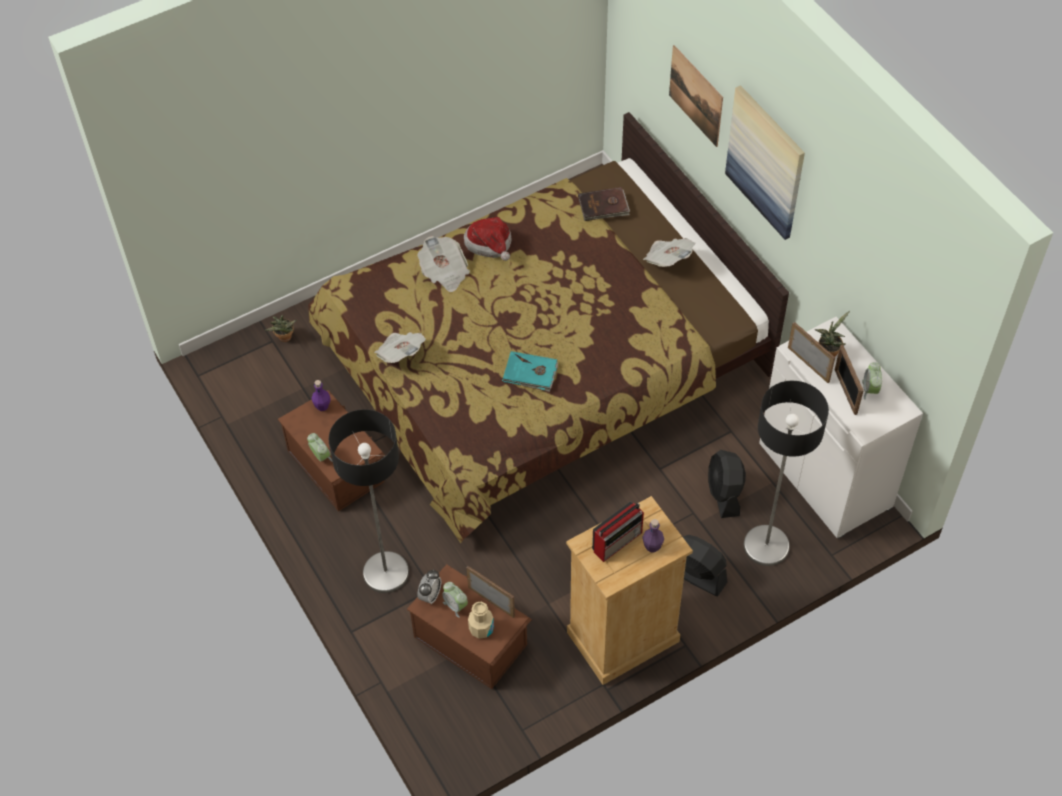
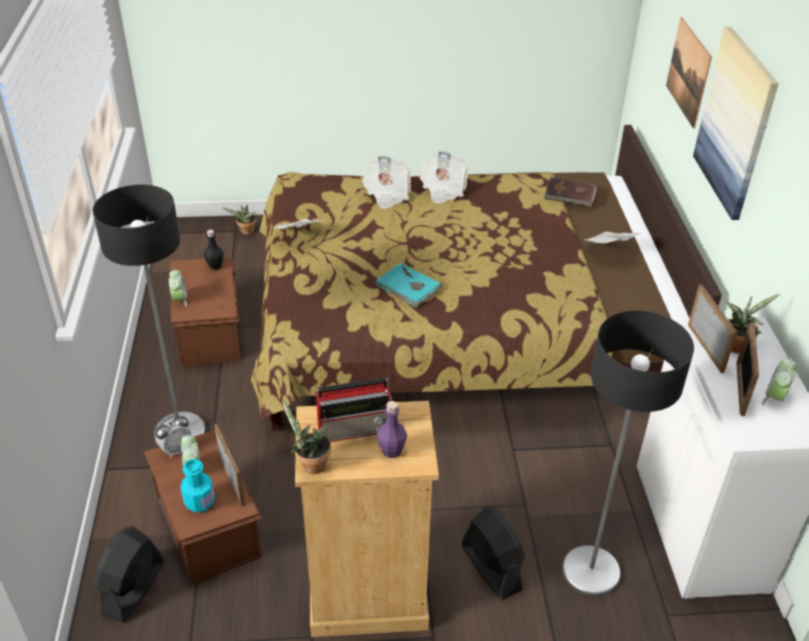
camera: 25 degrees right, 15 degrees down
purple bottle [312,380,331,411] -> black bottle [204,230,224,269]
hat [464,217,511,261] -> newspaper [419,151,469,203]
beige bottle [468,602,494,639] -> turquoise bottle [181,459,215,512]
black fan [708,450,746,518] -> black fan moved to [94,526,164,623]
none -> potted plant [282,398,331,474]

